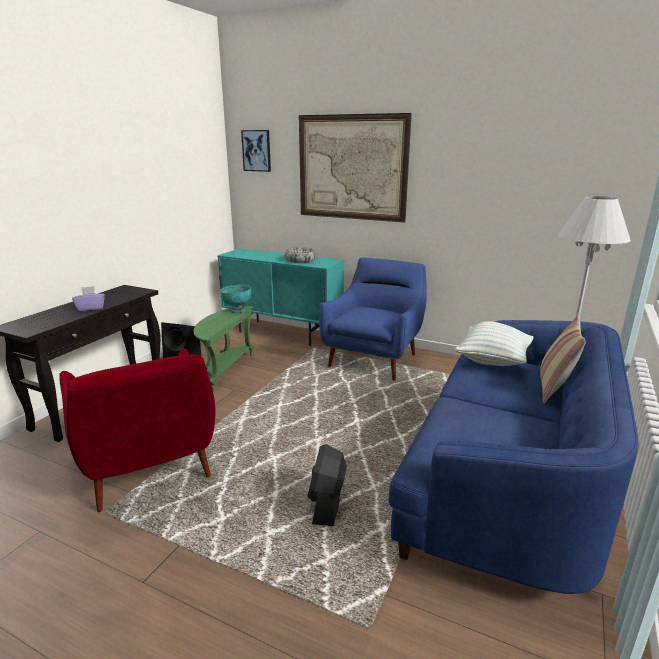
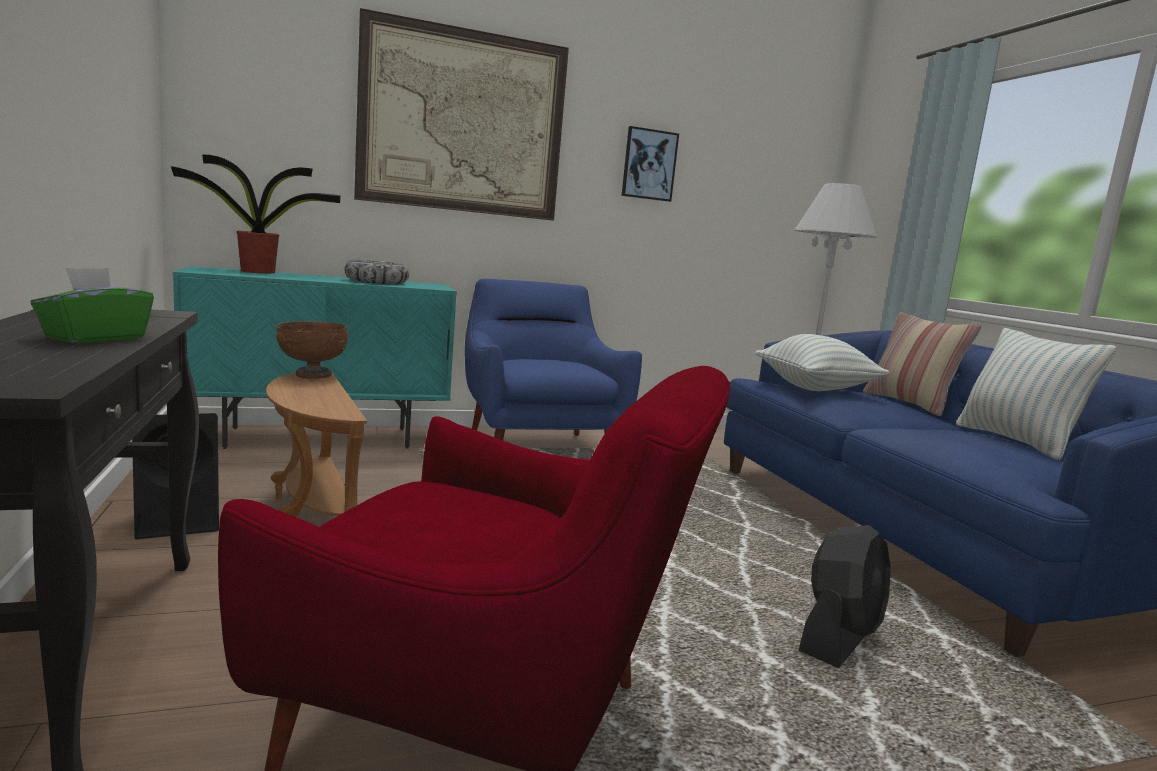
camera: 45 degrees left, 10 degrees down
purple tissue box [72,286,105,311] -> green tissue box [31,267,154,343]
green side table [193,306,254,392] -> brown side table [266,369,367,517]
turquoise bowl [220,285,251,313] -> brown bowl [276,321,348,379]
picture [241,130,271,172] -> picture moved to [622,126,679,202]
black fan [308,444,347,526] -> black fan turned 105 degrees counterclockwise [799,525,891,668]
none -> potted plant [171,154,341,274]
none -> pillow [956,328,1117,460]

